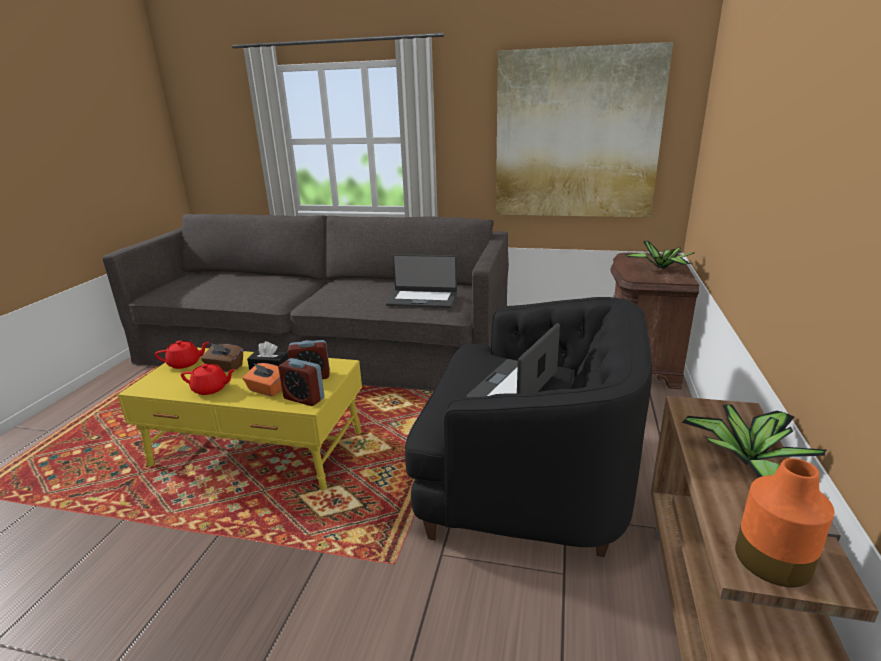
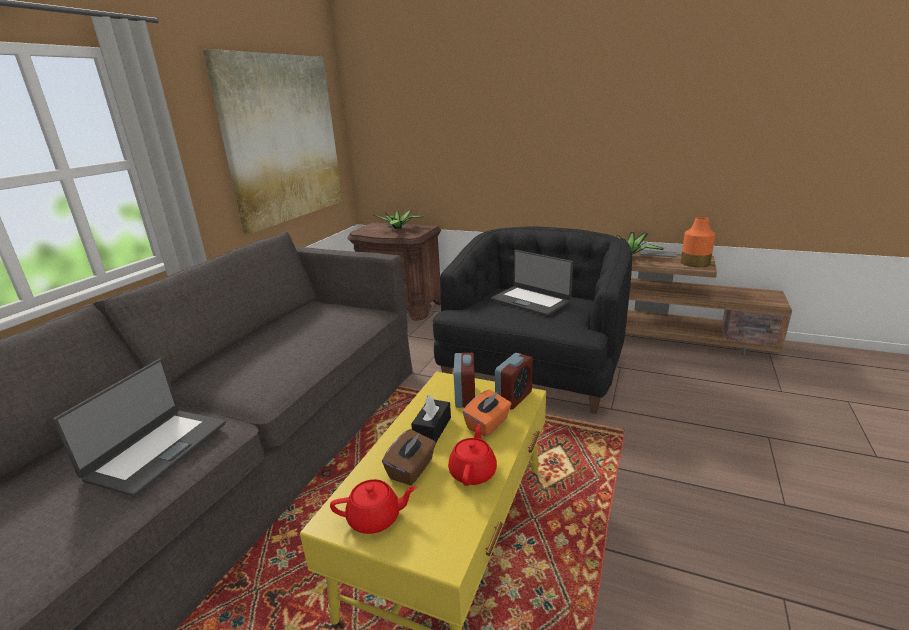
camera: 80 degrees left, 0 degrees up
red teapot [155,340,209,369] -> red teapot turned 90 degrees clockwise [330,479,417,534]
laptop [386,254,457,308] -> laptop moved to [52,359,226,497]

